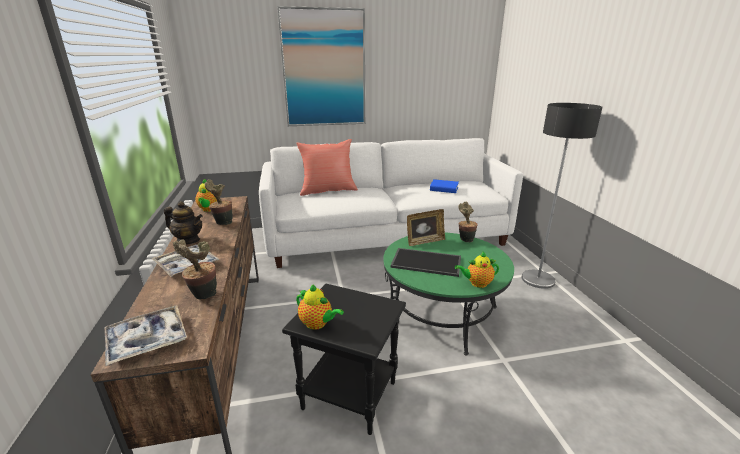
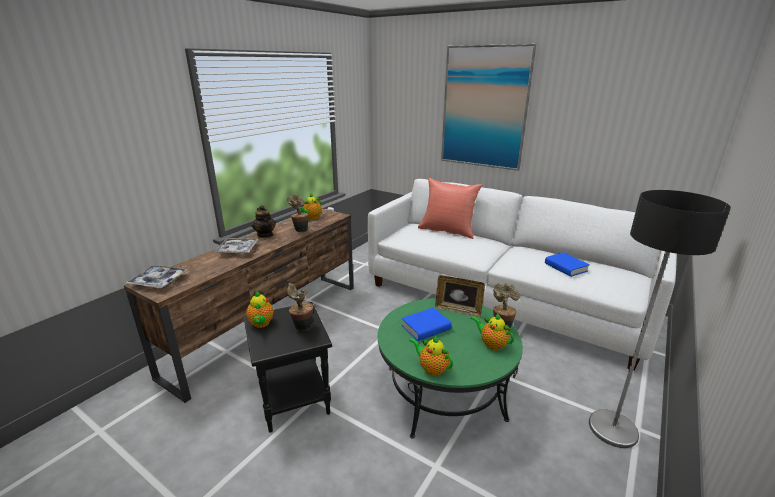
camera: 45 degrees right, 0 degrees up
potted plant [173,240,217,300] -> potted plant moved to [287,283,313,331]
tray [390,248,461,277] -> blue book [401,308,452,341]
none -> teapot [471,313,514,350]

